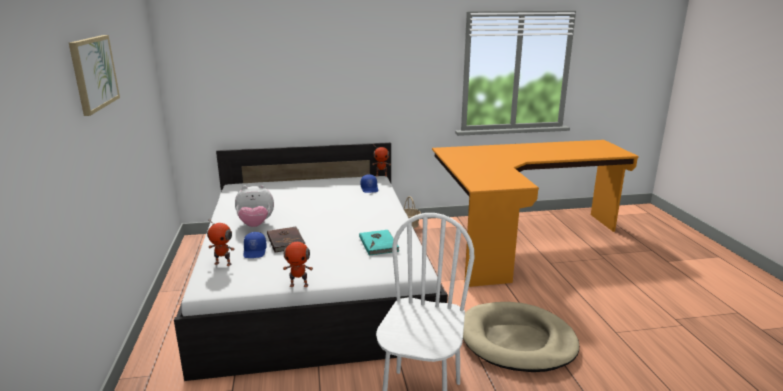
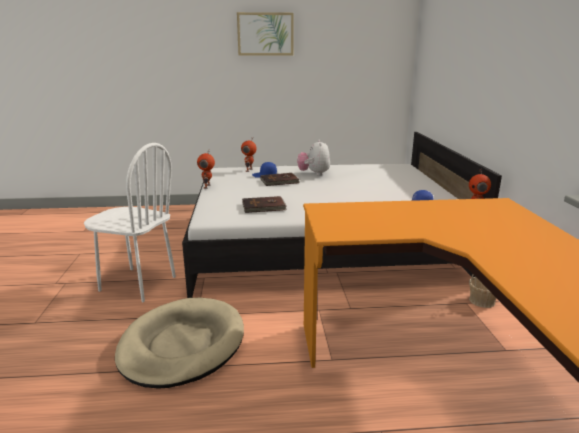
camera: 95 degrees right, 0 degrees up
turquoise book [359,230,400,256] -> brown book [242,196,287,213]

